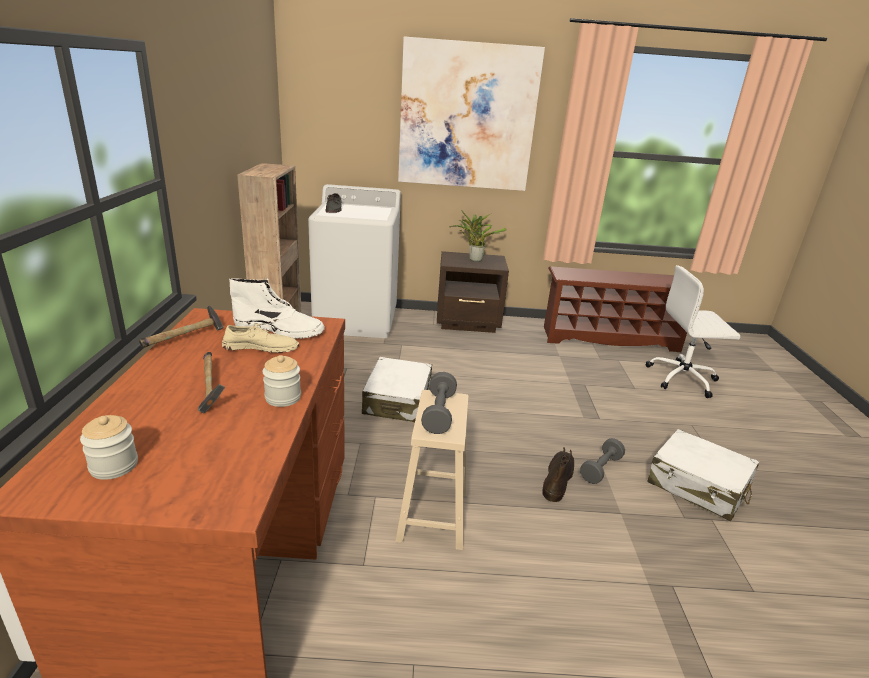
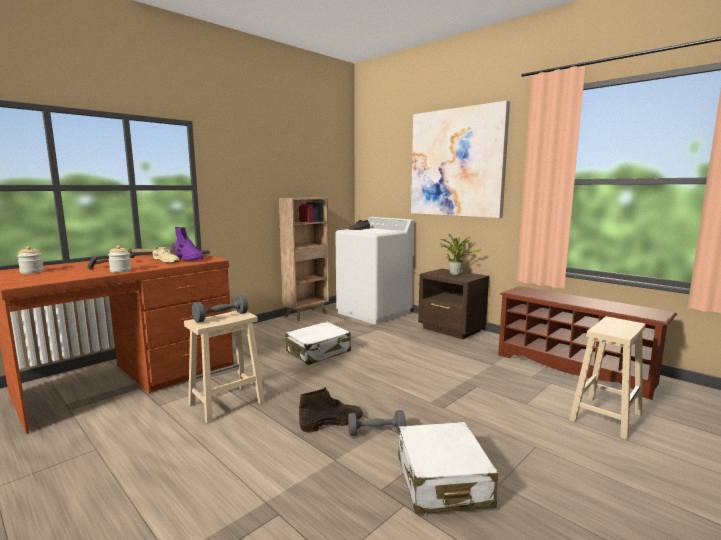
camera: 45 degrees right, 15 degrees down
white boot [229,278,325,339] -> purple boot [175,227,204,261]
white office chair [646,265,740,398] -> beige stool [569,316,645,440]

